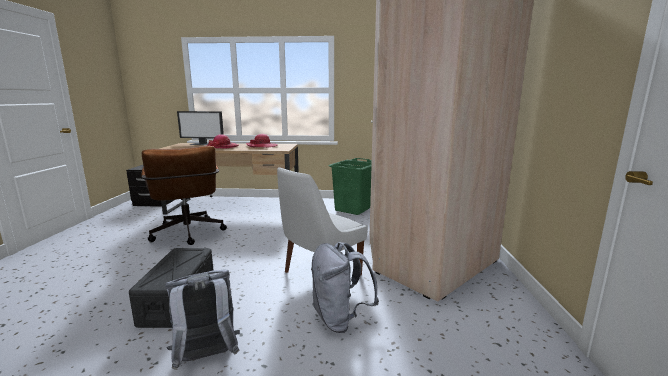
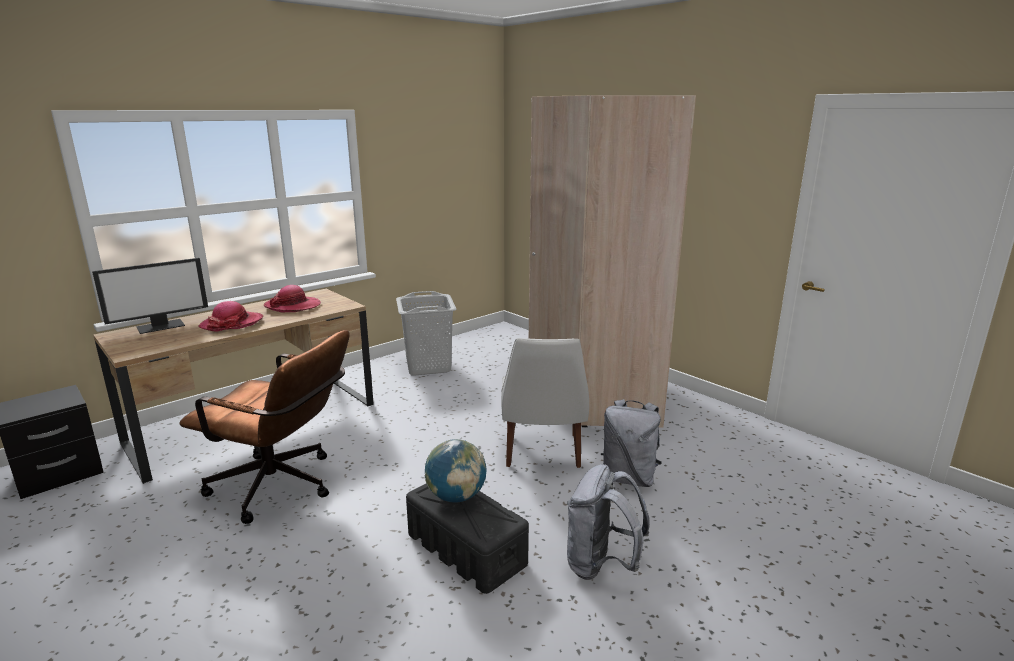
camera: 45 degrees left, 5 degrees up
green laundry basket [328,158,372,215] -> grey laundry basket [396,291,457,376]
none -> globe [425,439,487,503]

